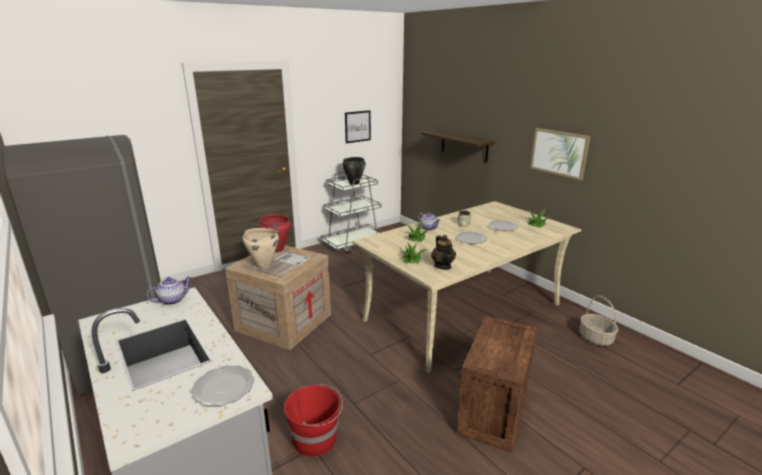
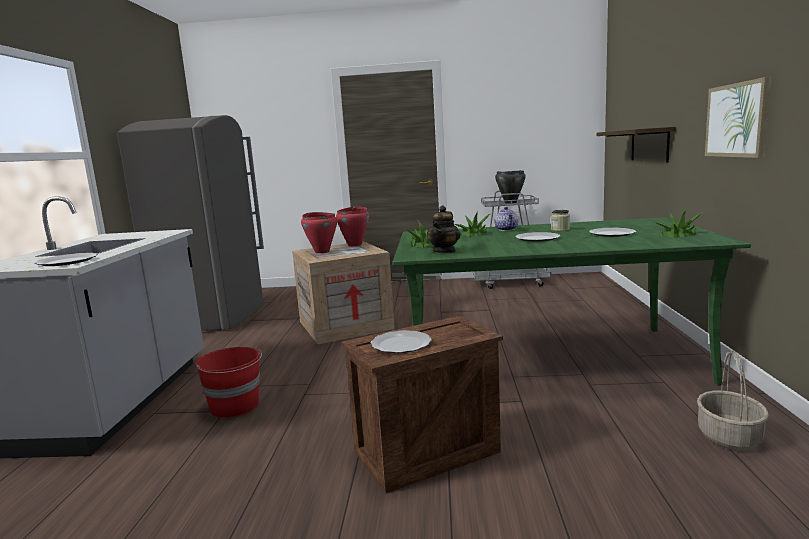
camera: 40 degrees right, 10 degrees down
teapot [147,276,192,305] -> none
beige cooking pot [243,228,279,268] -> red cooking pot [301,212,337,253]
picture [345,110,371,143] -> none
beige dining table [352,201,581,373] -> green dining table [392,217,751,386]
none -> plate [371,330,432,353]

